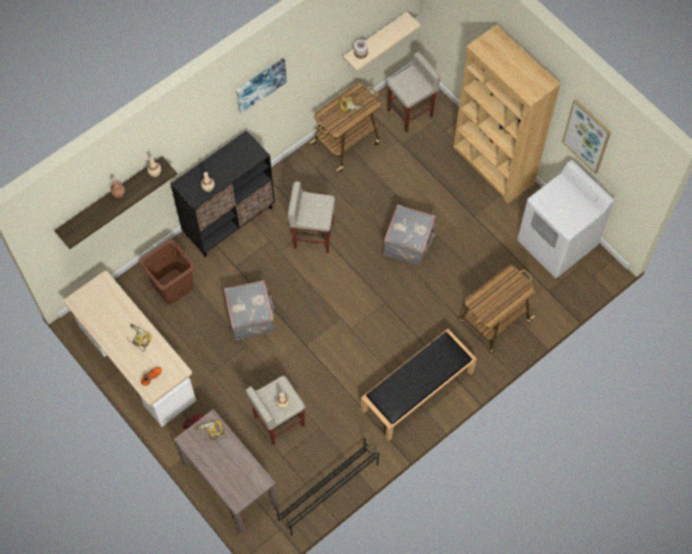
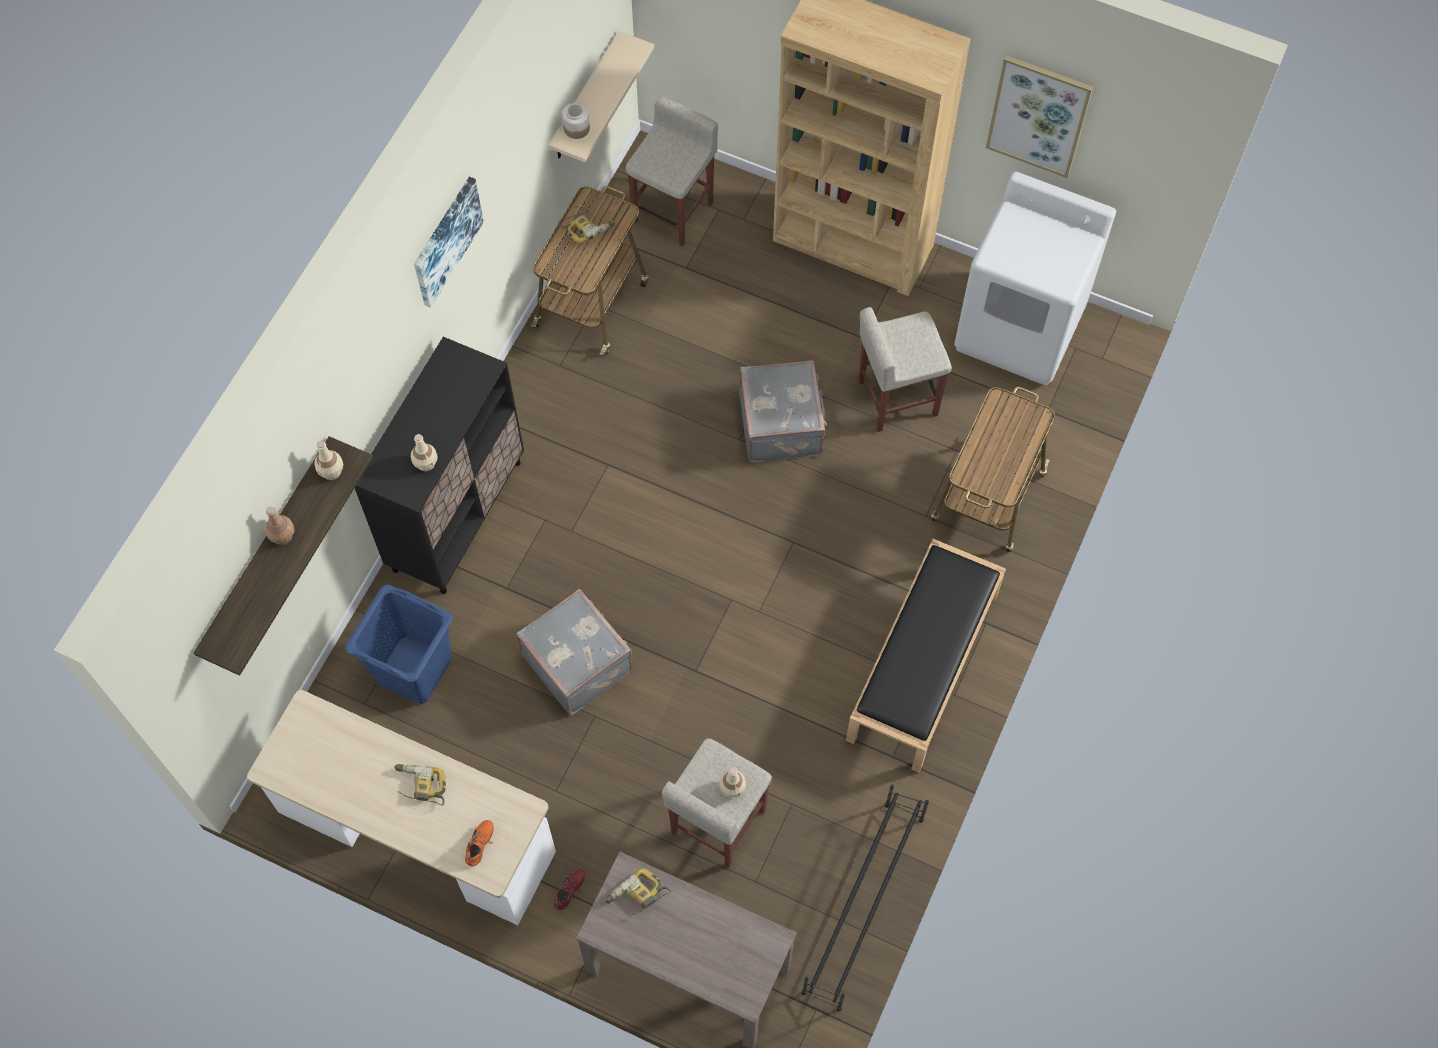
camera: 25 degrees left, 0 degrees up
brown laundry basket [138,239,195,305] -> blue laundry basket [345,585,453,704]
beige stool [288,182,335,253] -> beige stool moved to [858,307,952,432]

